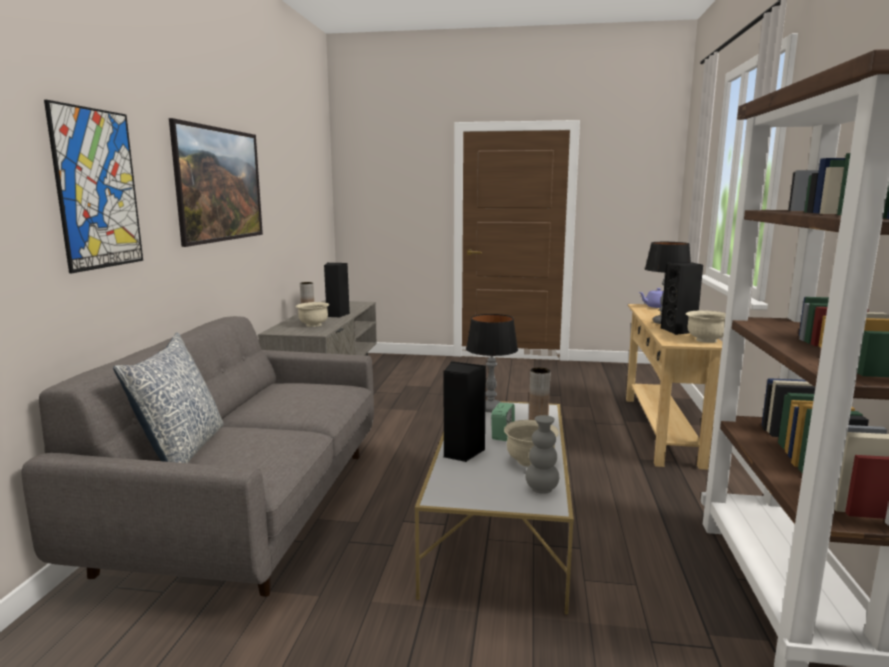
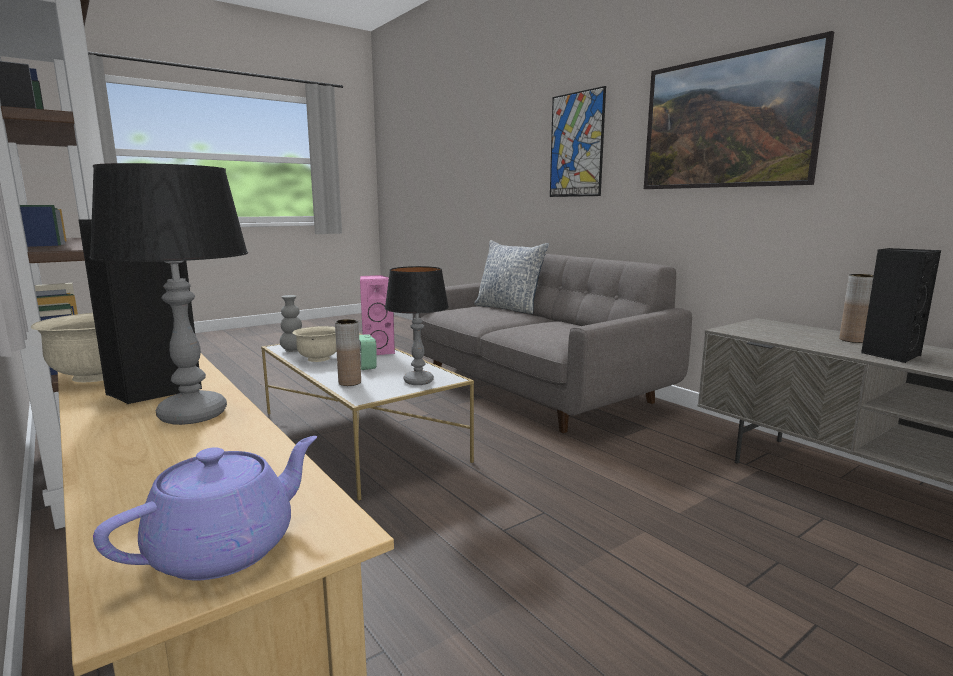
camera: 135 degrees right, 0 degrees up
beige bowl [296,302,329,327] -> none
black speaker [443,361,487,462] -> pink speaker [360,275,395,355]

